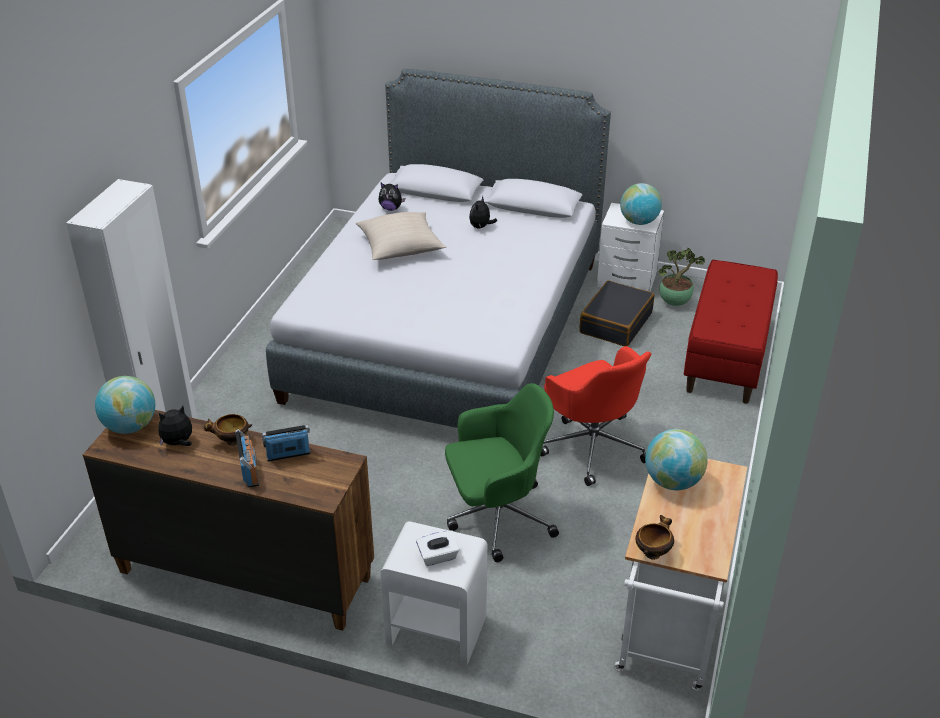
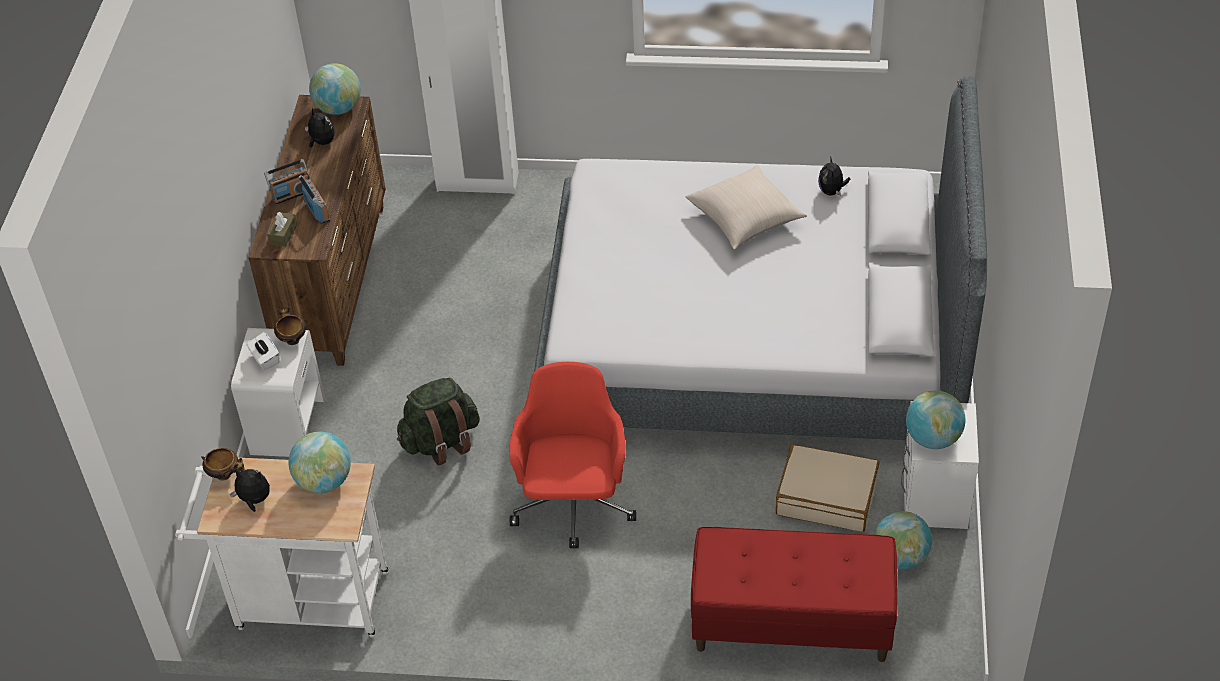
camera: 80 degrees right, 10 degrees up
bowl [203,414,252,446] -> bowl moved to [274,307,306,345]
green office chair [445,383,559,562] -> green backpack [397,378,480,466]
plush toy [469,196,497,229] -> plush toy moved to [229,469,270,512]
red office chair [540,346,651,486] -> red office chair turned 135 degrees clockwise [509,362,636,549]
black suitcase [579,280,654,346] -> beige suitcase [776,444,880,532]
potted plant [659,248,705,306] -> globe [875,511,932,569]
none -> brown tissue box [267,212,297,247]

